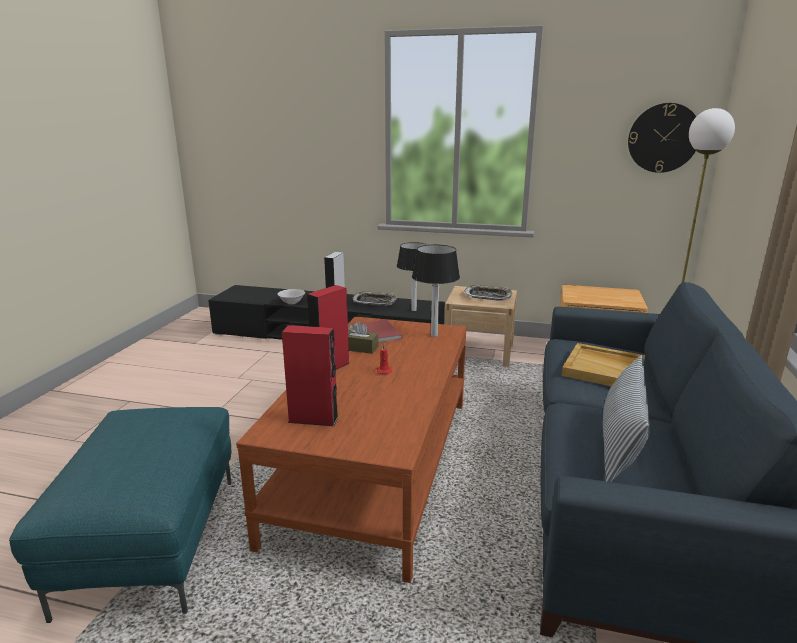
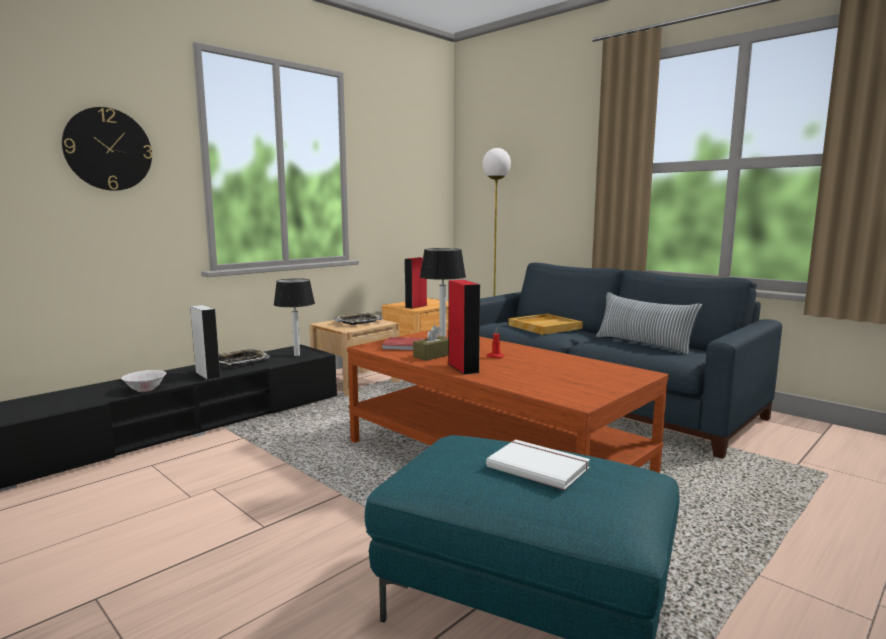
camera: 60 degrees left, 10 degrees down
red speaker [282,325,338,426] -> red speaker moved to [405,257,427,309]
wall clock [628,103,696,173] -> wall clock moved to [62,107,152,191]
none -> white book [486,439,590,490]

